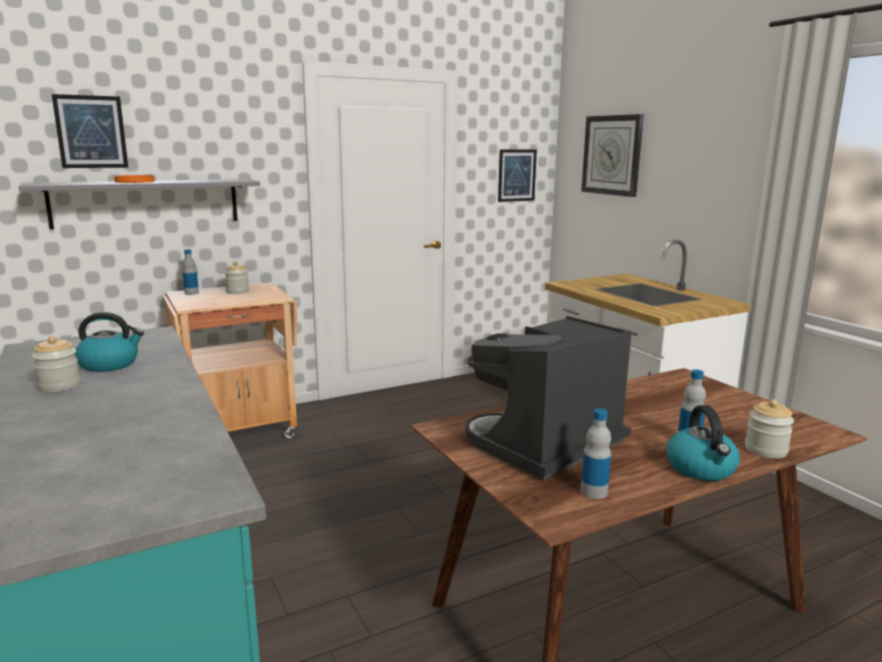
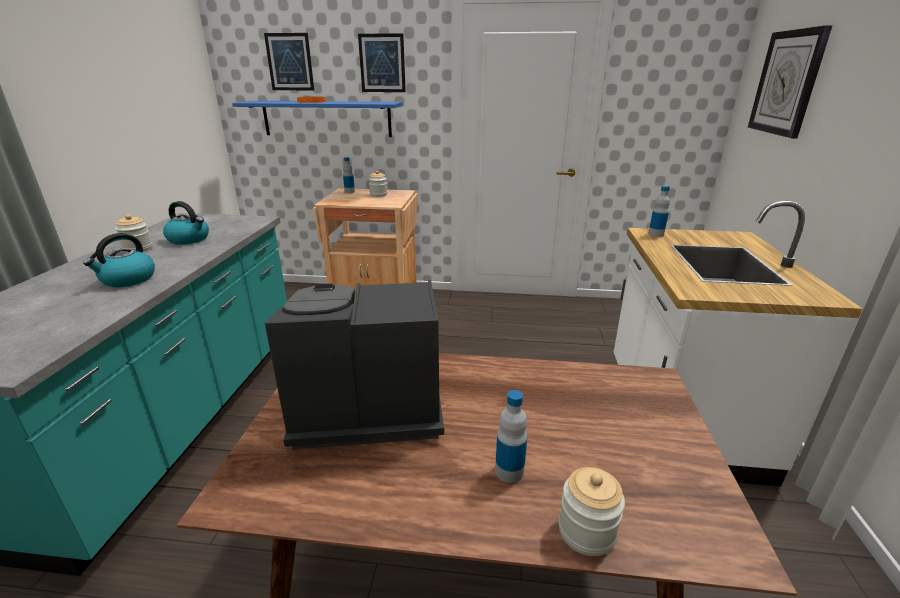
camera: 35 degrees right, 10 degrees up
grey shelf [18,179,260,229] -> blue shelf [232,101,402,137]
picture [498,149,537,202] -> picture moved to [358,33,406,92]
bottle [581,408,611,499] -> bottle moved to [648,185,670,237]
kettle [666,405,740,481] -> kettle moved to [83,233,155,287]

